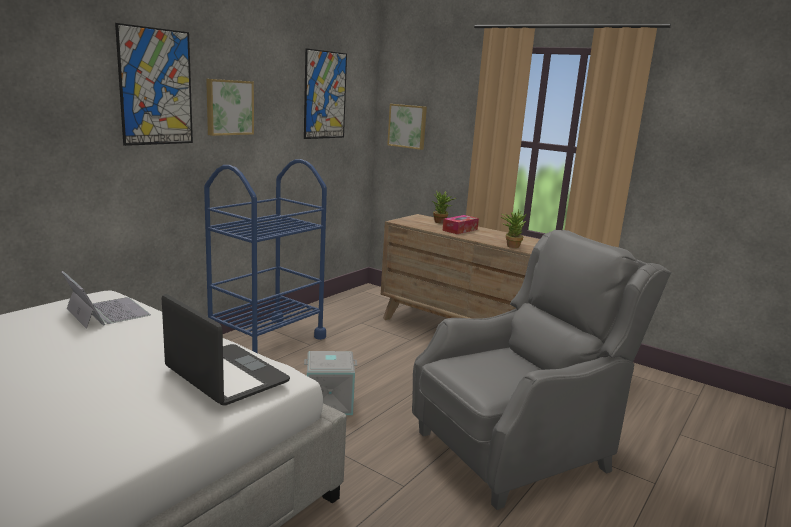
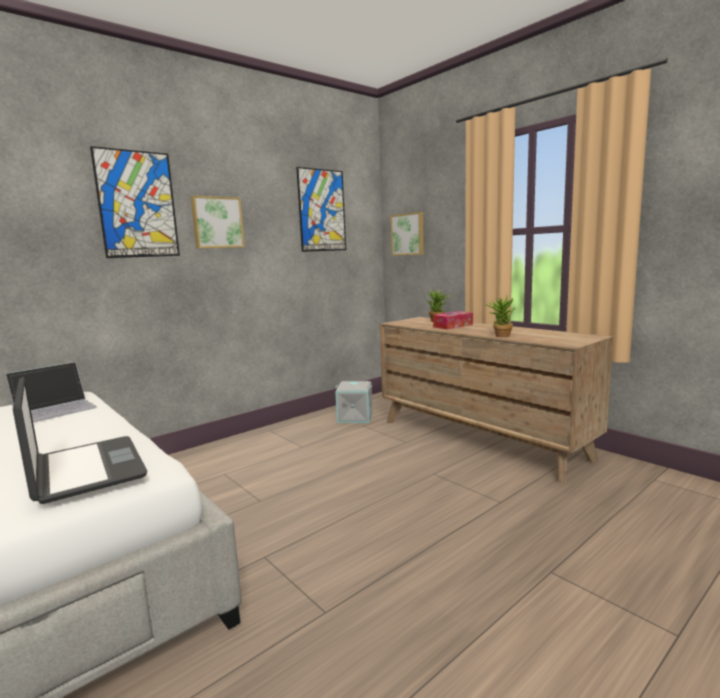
camera: 15 degrees right, 5 degrees down
laptop [61,271,151,329] -> laptop turned 75 degrees clockwise [5,362,97,422]
blue cart [204,159,327,354] -> none
grey storage box [304,351,357,415] -> grey storage box moved to [335,381,372,423]
grey armchair [412,230,672,510] -> none

